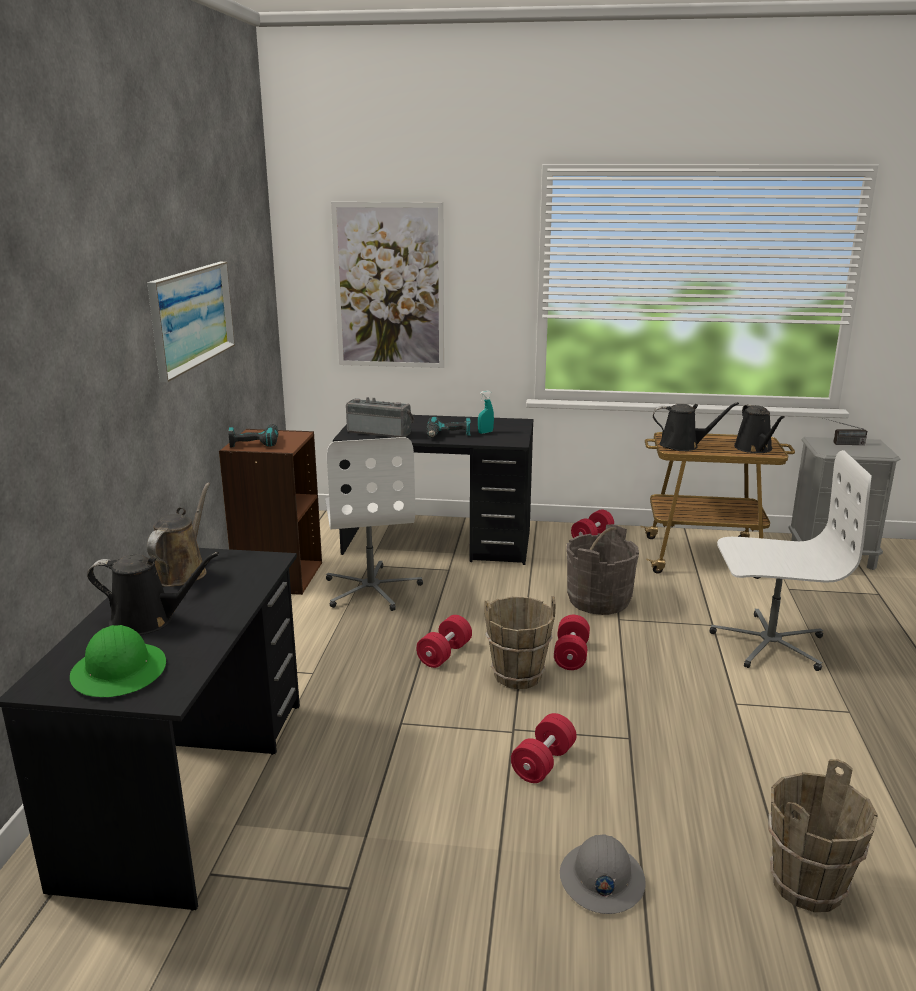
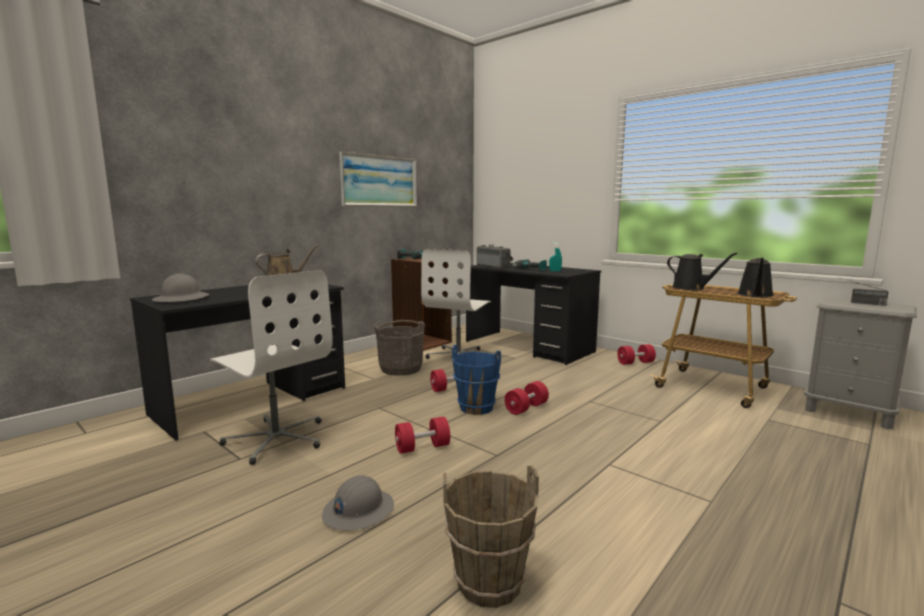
camera: 35 degrees right, 10 degrees down
green hard hat [70,625,166,697] -> grey hard hat [152,273,209,302]
black watering can [87,552,219,635] -> none
picture [331,202,444,368] -> none
brown bucket [484,596,556,689] -> blue bucket [452,345,501,415]
grey bucket [567,524,639,615] -> grey bucket moved to [374,320,425,376]
white office chair [709,450,872,671] -> white office chair moved to [210,270,333,465]

